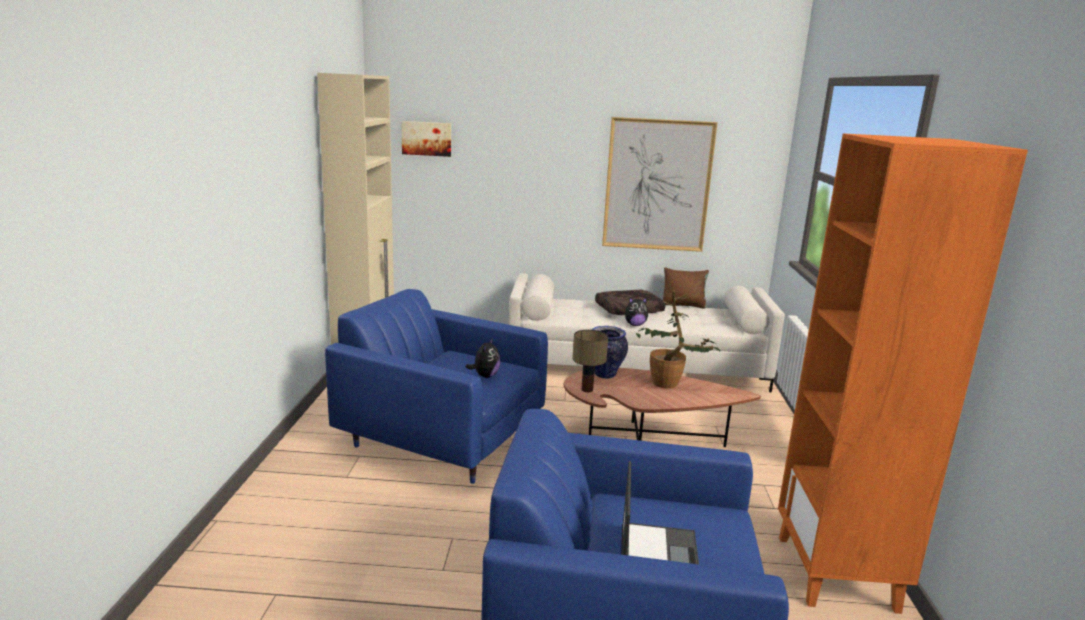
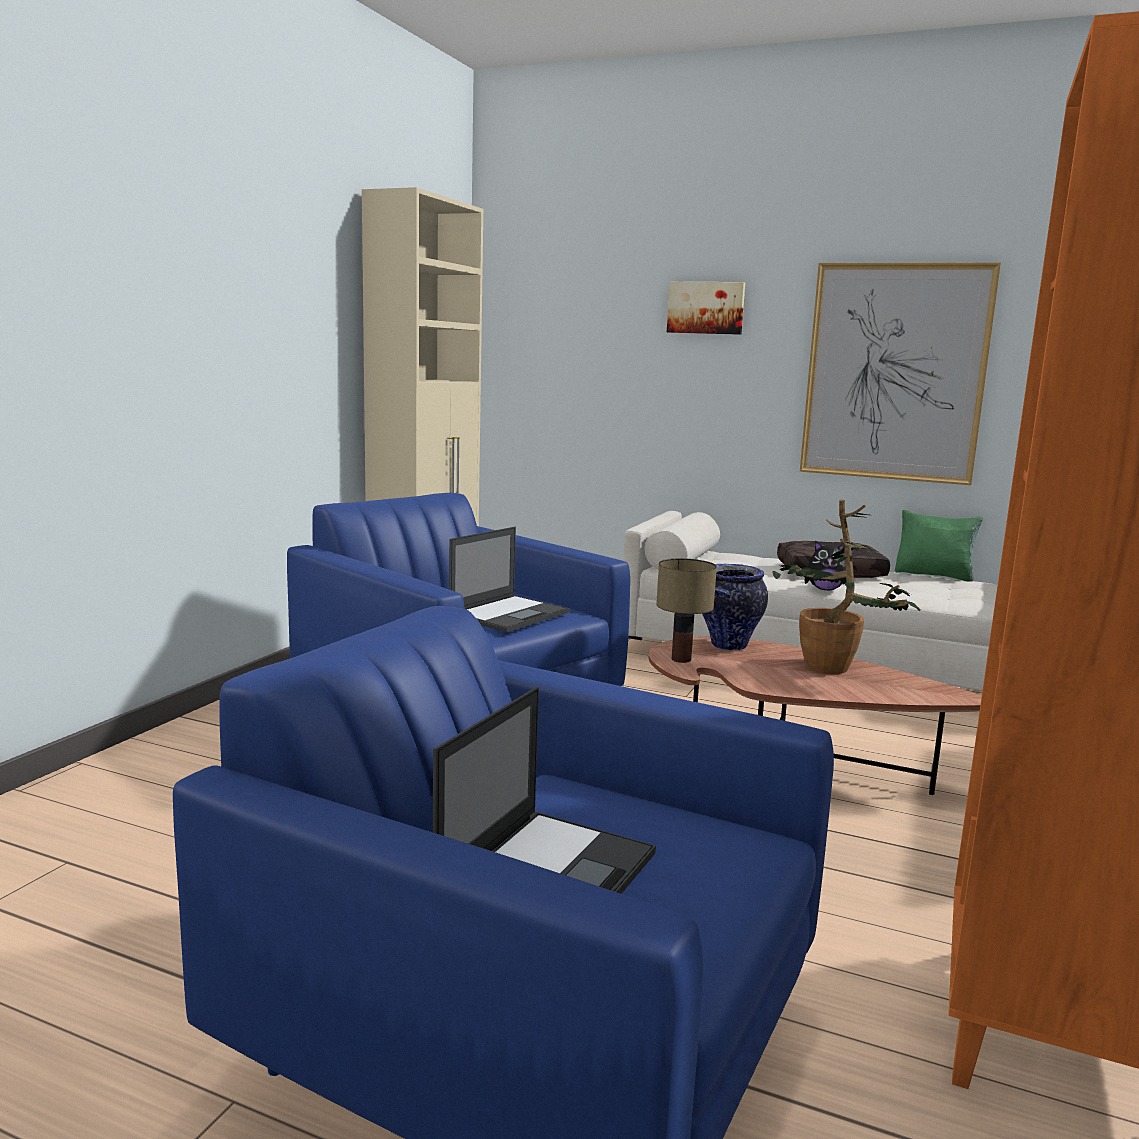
camera: 20 degrees right, 5 degrees down
picture [401,121,451,157] -> picture moved to [667,282,745,335]
plush toy [466,338,501,378] -> laptop [449,527,569,632]
brown pillow [663,267,709,309] -> green pillow [895,510,983,582]

